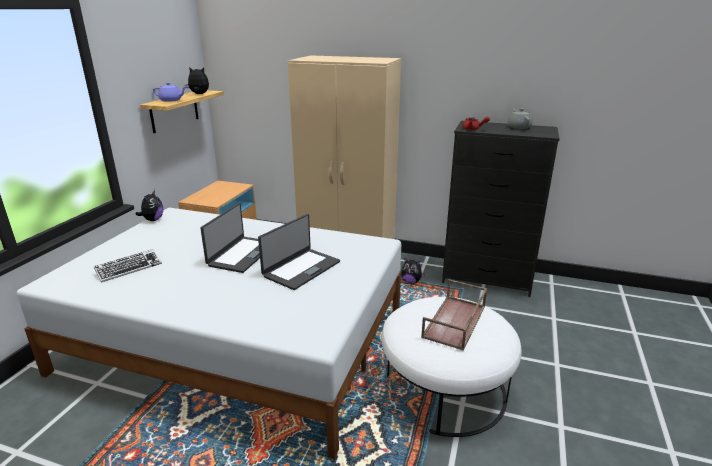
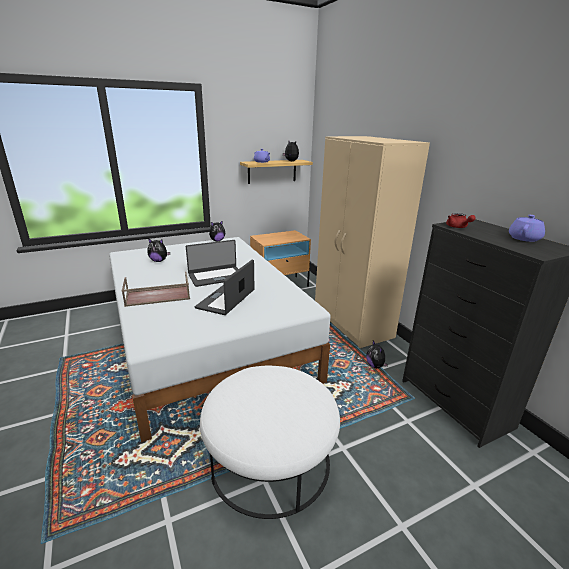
camera: 45 degrees right, 0 degrees up
keyboard [94,249,162,283] -> plush toy [148,239,170,262]
laptop [258,214,340,290] -> laptop turned 120 degrees clockwise [195,260,254,315]
brown tray [421,279,487,350] -> brown tray moved to [121,272,190,307]
grey teapot [508,108,533,129] -> purple teapot [509,215,545,242]

